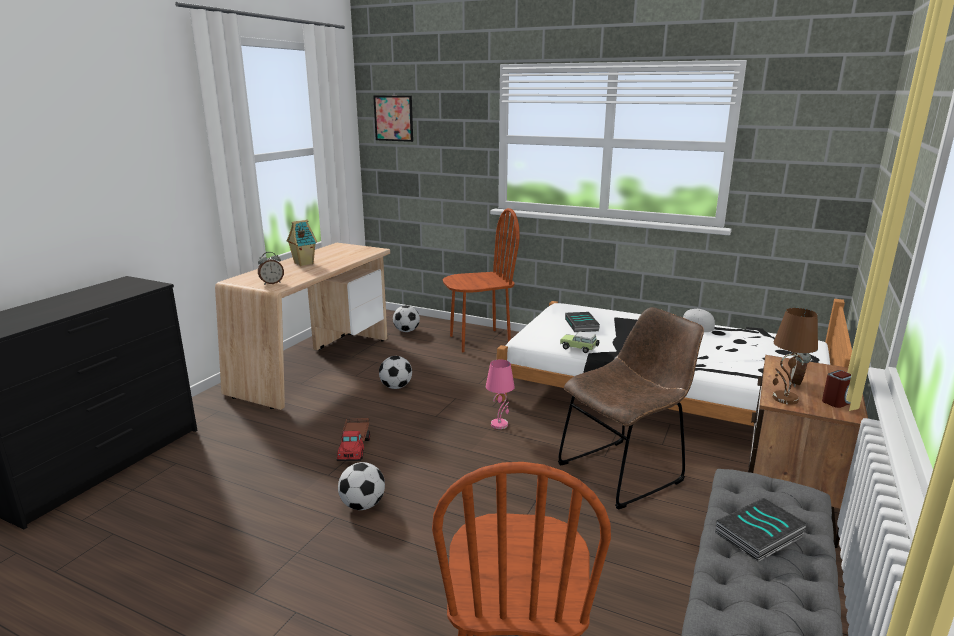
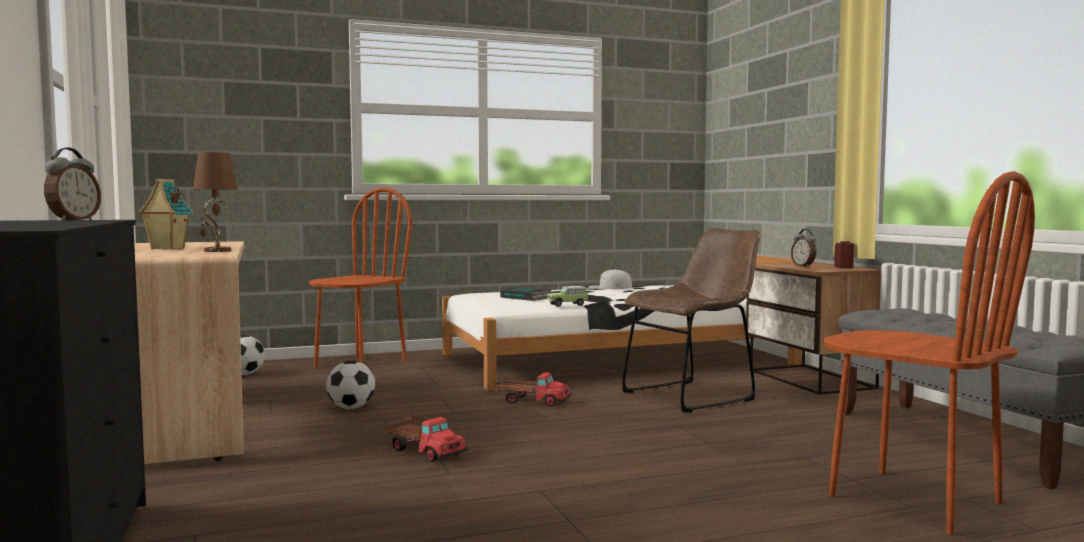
camera: 45 degrees left, 15 degrees down
alarm clock [258,252,284,285] -> alarm clock moved to [44,147,101,221]
football [338,462,385,510] -> none
picture [373,96,413,142] -> none
pink table lamp [486,359,515,429] -> toy truck [495,372,571,406]
brown chair [558,307,704,510] -> brown chair turned 45 degrees clockwise [622,228,761,412]
book [715,498,808,562] -> none
brown table lamp [773,308,818,405] -> brown table lamp moved to [193,152,238,252]

